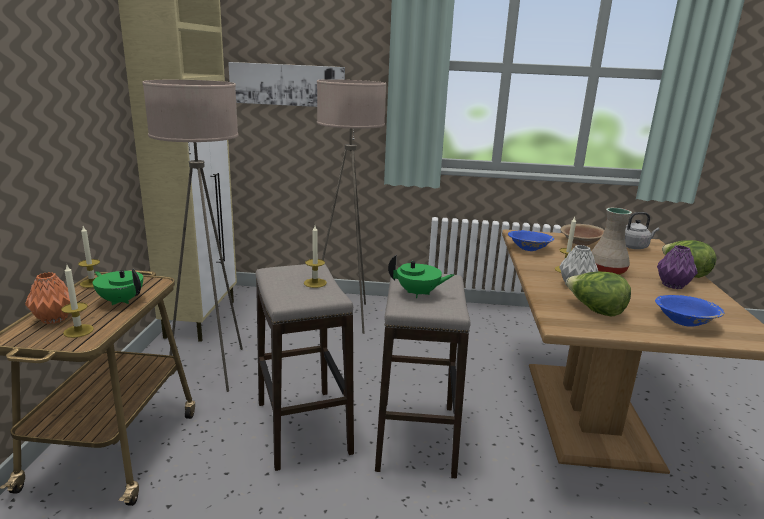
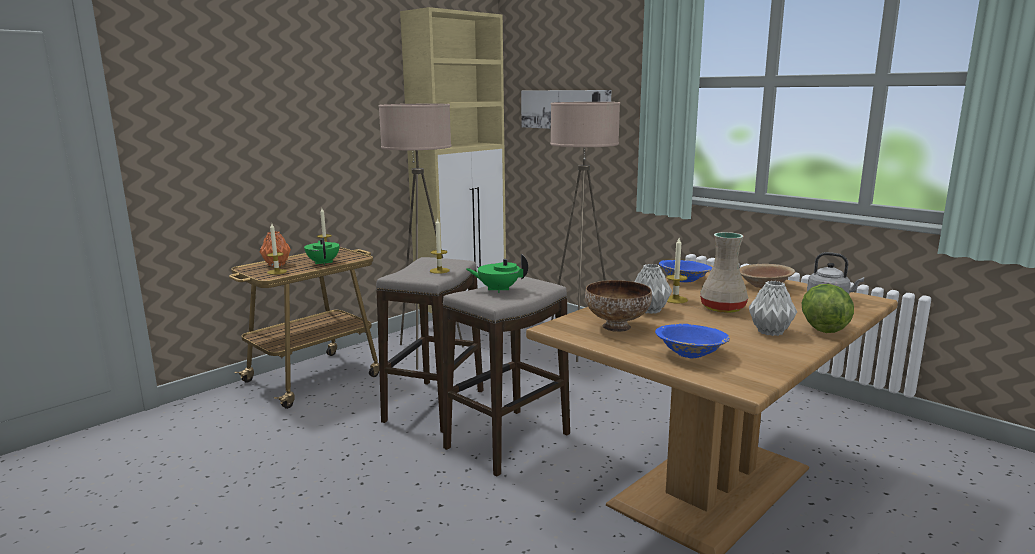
camera: 40 degrees right, 5 degrees down
green teapot [388,254,454,298] -> green teapot turned 135 degrees clockwise [466,254,528,293]
lettuce [566,272,631,317] -> bowl [585,280,652,332]
purple vase [657,245,698,289] -> grey vase [749,281,797,336]

